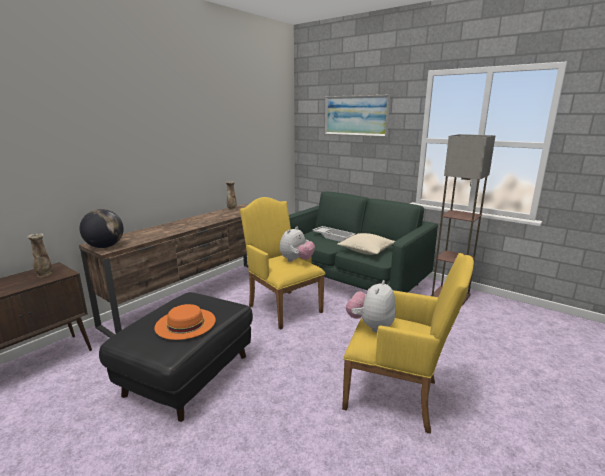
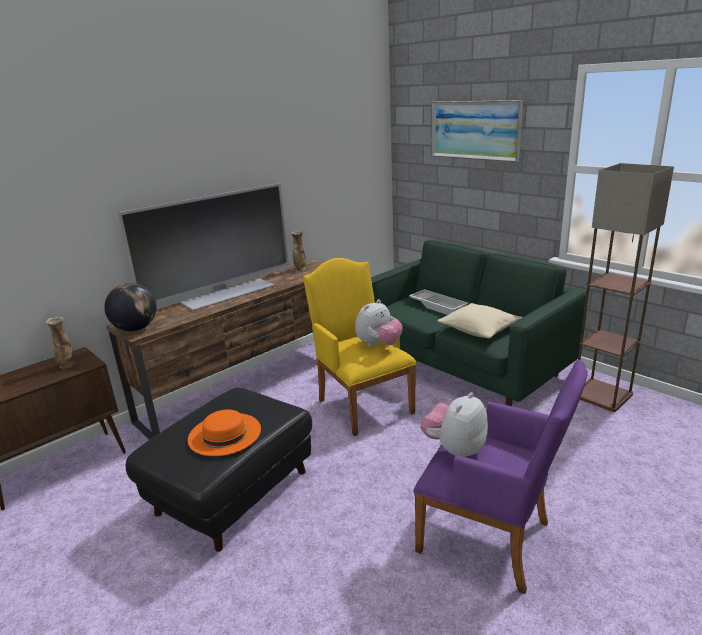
camera: 10 degrees right, 5 degrees up
yellow armchair [342,253,474,434] -> purple armchair [413,360,588,594]
none -> television [117,183,289,311]

